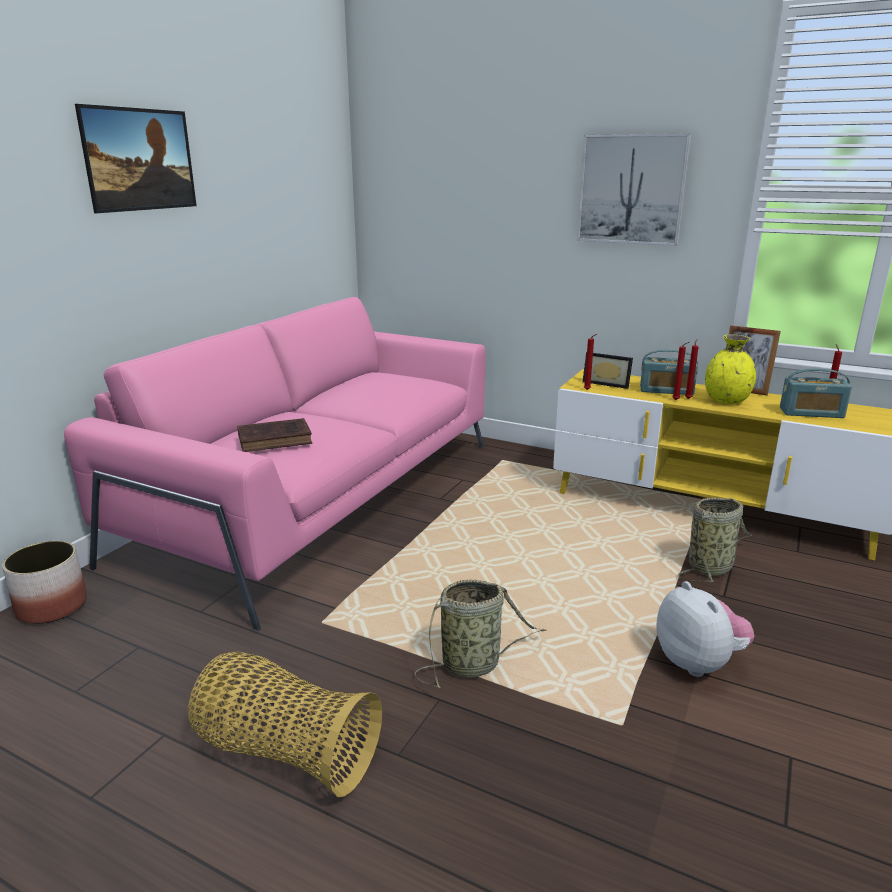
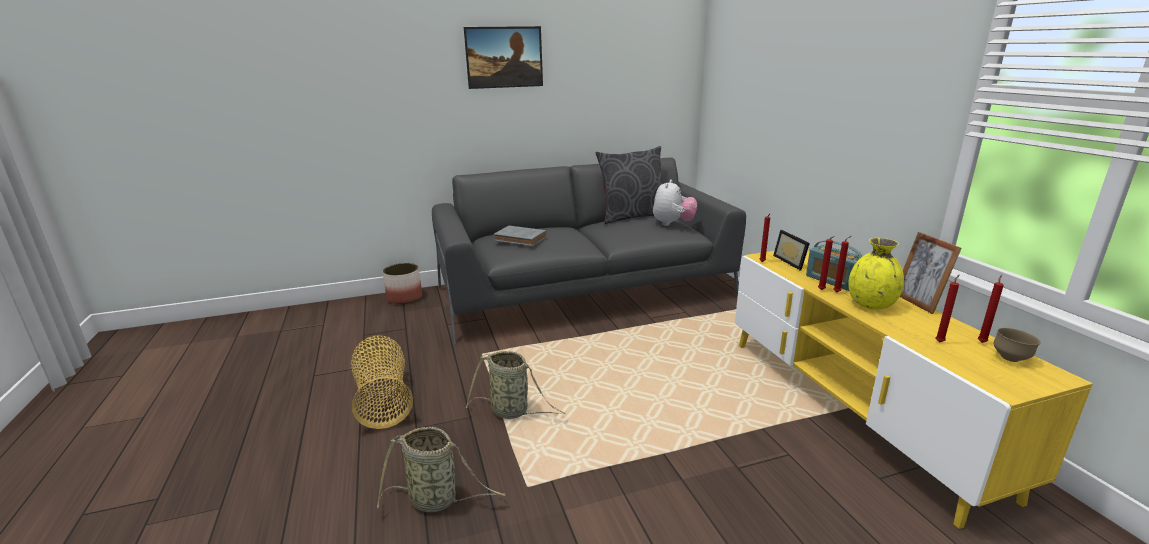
camera: 45 degrees right, 0 degrees up
pink sofa [64,297,486,631] -> grey sofa [432,158,746,344]
brown book [237,418,312,452] -> grey book [494,226,547,246]
picture [577,133,691,246] -> none
plush toy [656,581,754,677] -> plush toy moved to [653,179,697,226]
basket [678,498,752,582] -> basket moved to [377,427,506,512]
radio [780,369,852,418] -> red candle [936,275,959,342]
none -> grey pillow [596,146,663,224]
none -> brown bowl [994,328,1041,362]

